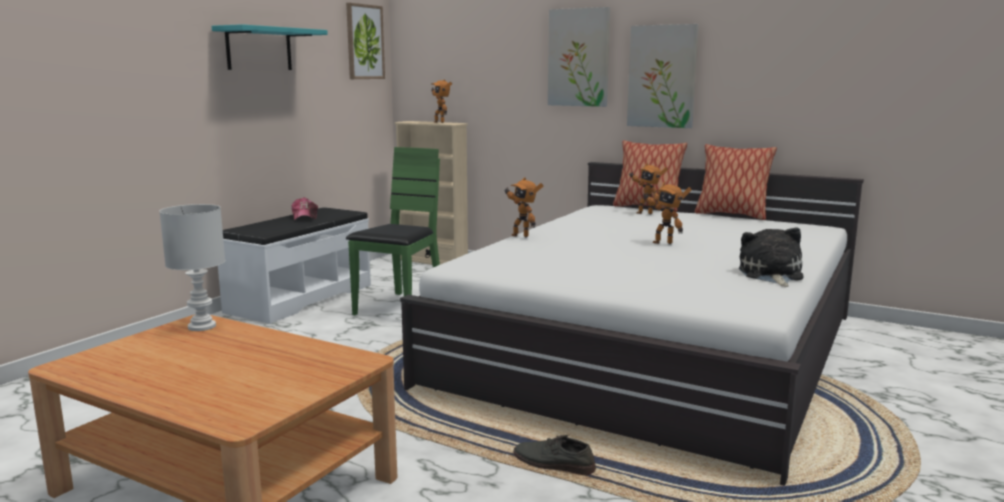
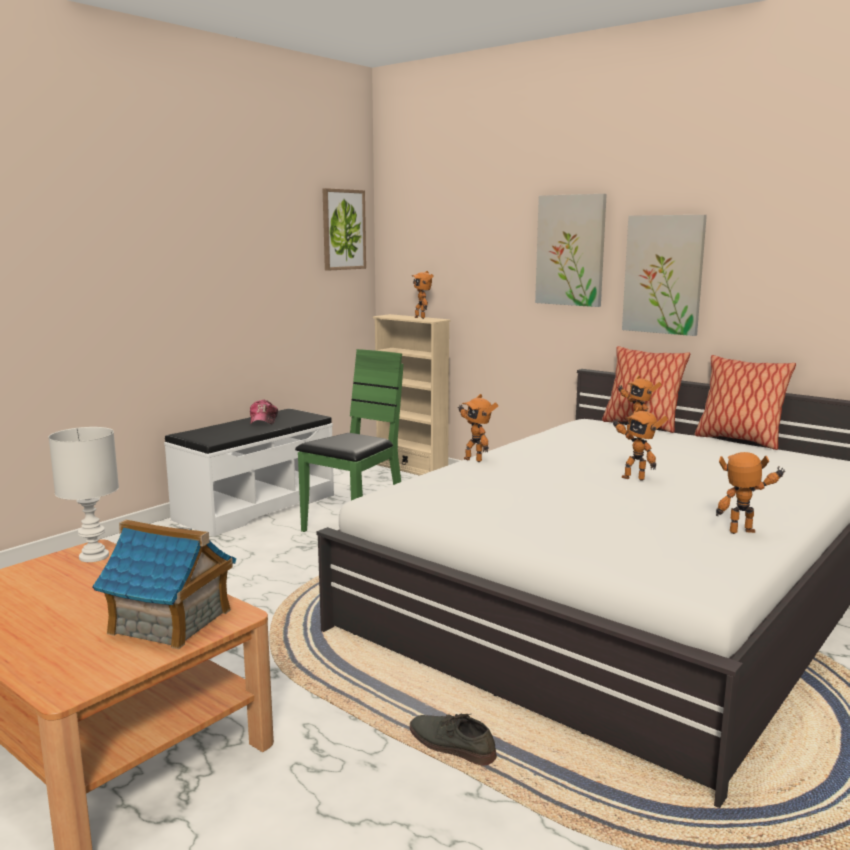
camera: 10 degrees right, 0 degrees up
turquoise shelf [212,24,328,70] -> none
plush toy [739,227,804,287] -> toy robot [716,452,785,534]
none -> toy house [92,520,236,649]

